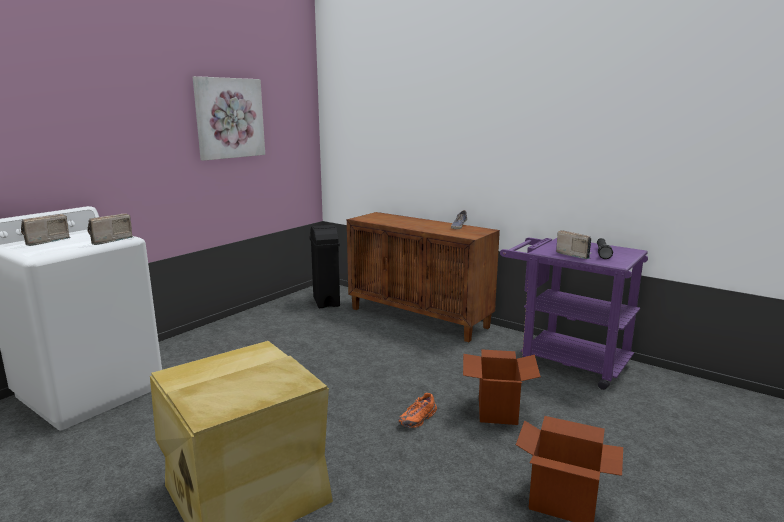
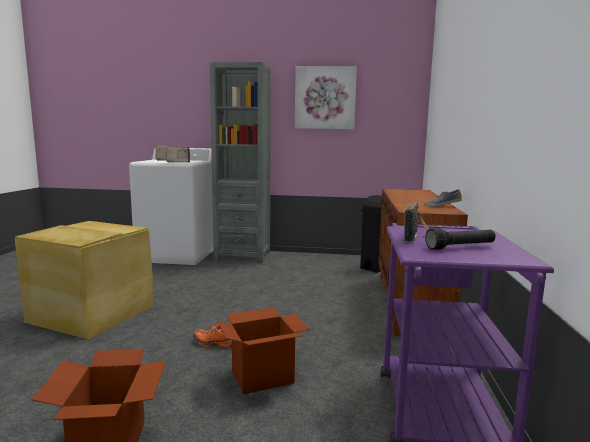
camera: 60 degrees right, 5 degrees down
none -> grey bookcase [210,62,271,263]

